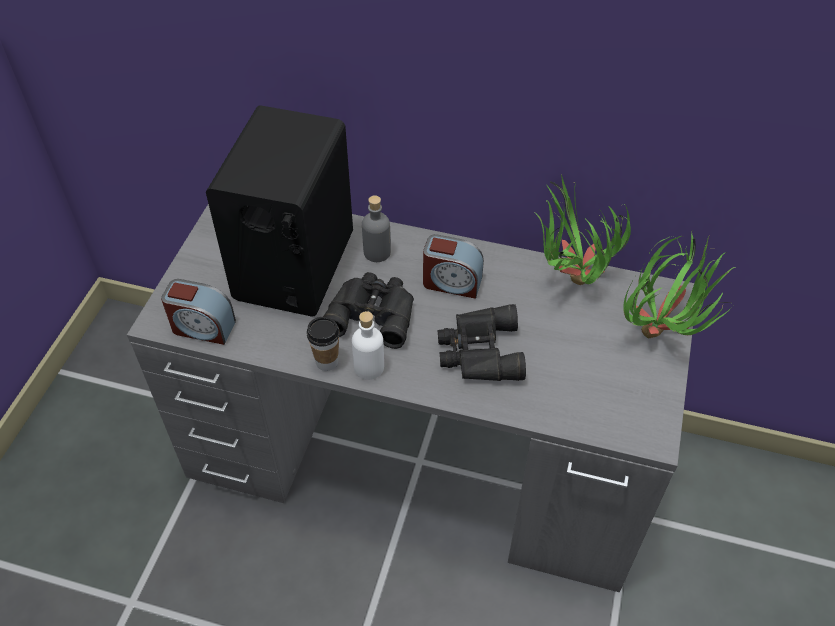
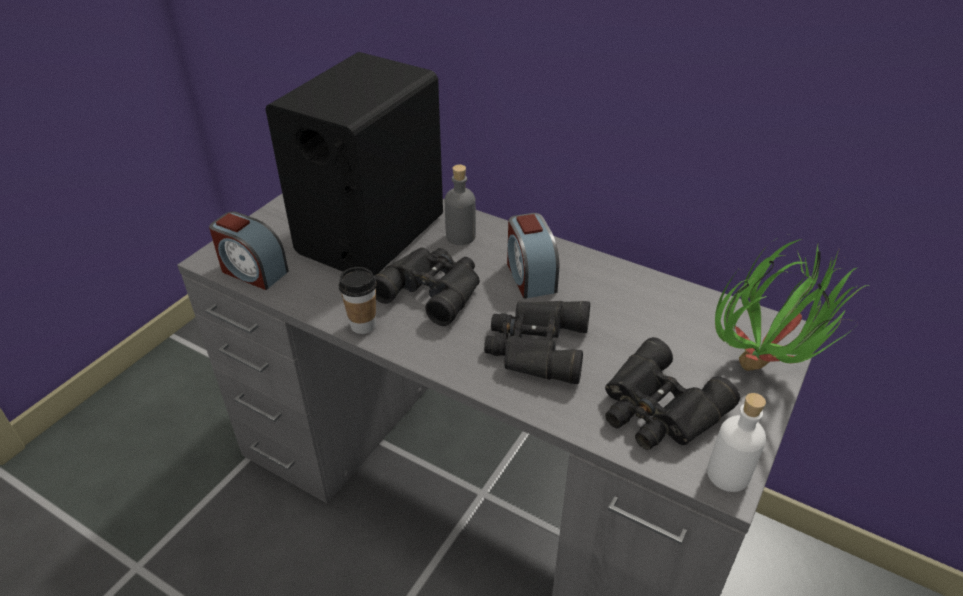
camera: 15 degrees right, 10 degrees down
white bottle [352,311,384,380] -> white bottle moved to [707,393,766,492]
alarm clock [423,234,484,299] -> alarm clock turned 45 degrees clockwise [507,213,559,299]
potted plant [534,175,631,285] -> none
none -> black binoculars [605,337,740,450]

